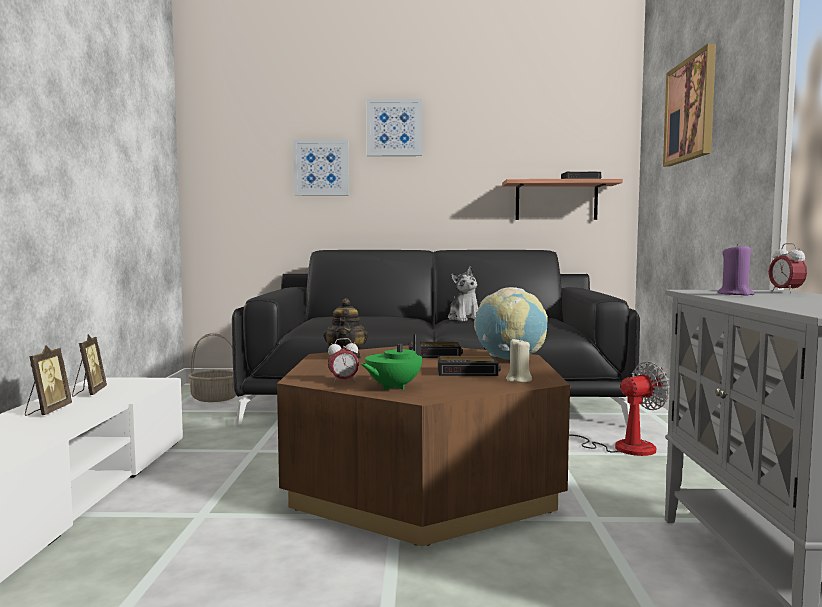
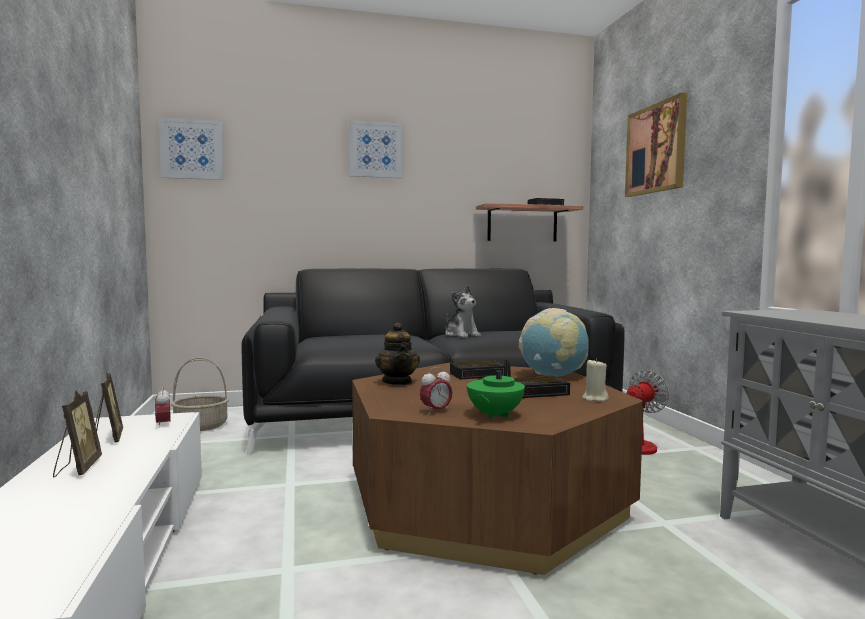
camera: 15 degrees left, 0 degrees up
picture [293,140,349,196] -> picture moved to [159,117,224,180]
purple candle [718,243,755,296] -> none
alarm clock [769,243,807,293] -> alarm clock moved to [155,387,171,428]

